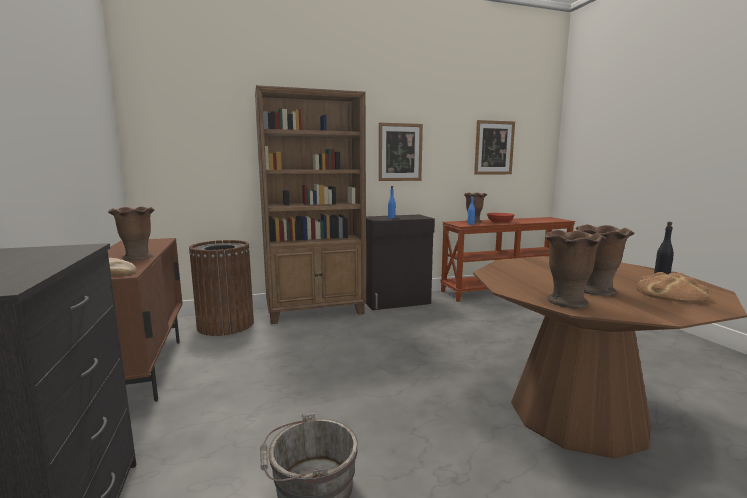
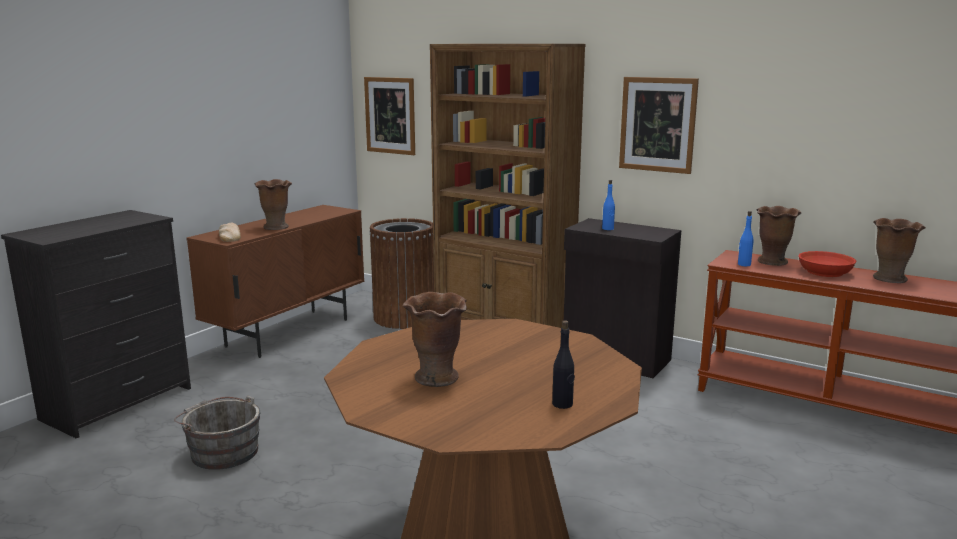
camera: 50 degrees right, 5 degrees up
picture [474,120,515,175] -> picture moved to [364,77,415,155]
brown vase [545,230,606,308] -> brown vase moved to [873,218,926,283]
bread [636,272,709,303] -> none

